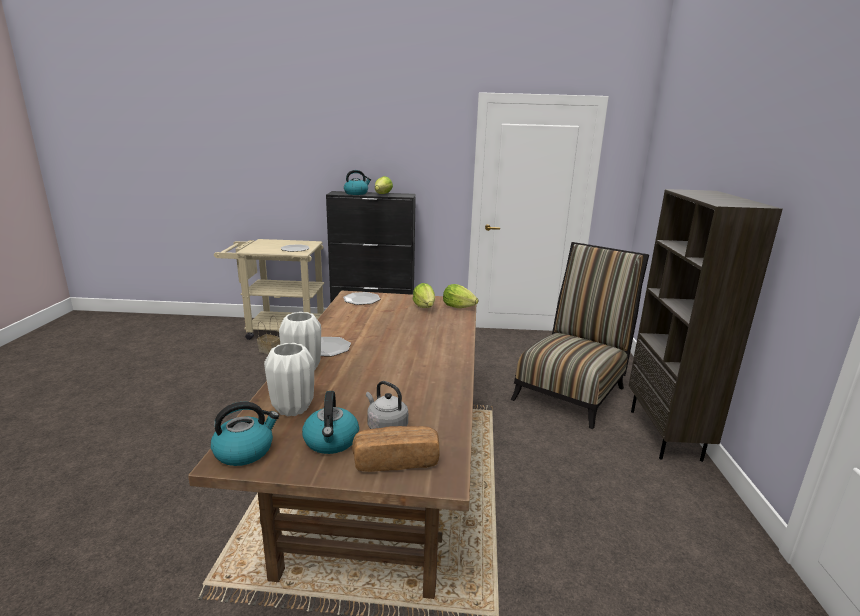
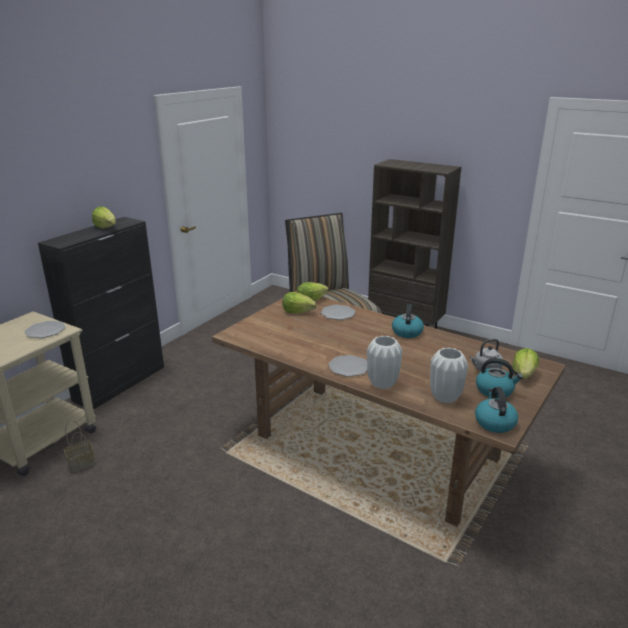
camera: 60 degrees left, 5 degrees up
plate [343,292,380,305] -> plate moved to [321,305,356,320]
kettle [344,170,371,195] -> kettle moved to [392,304,424,338]
bread [352,426,440,472] -> lettuce [512,348,539,379]

